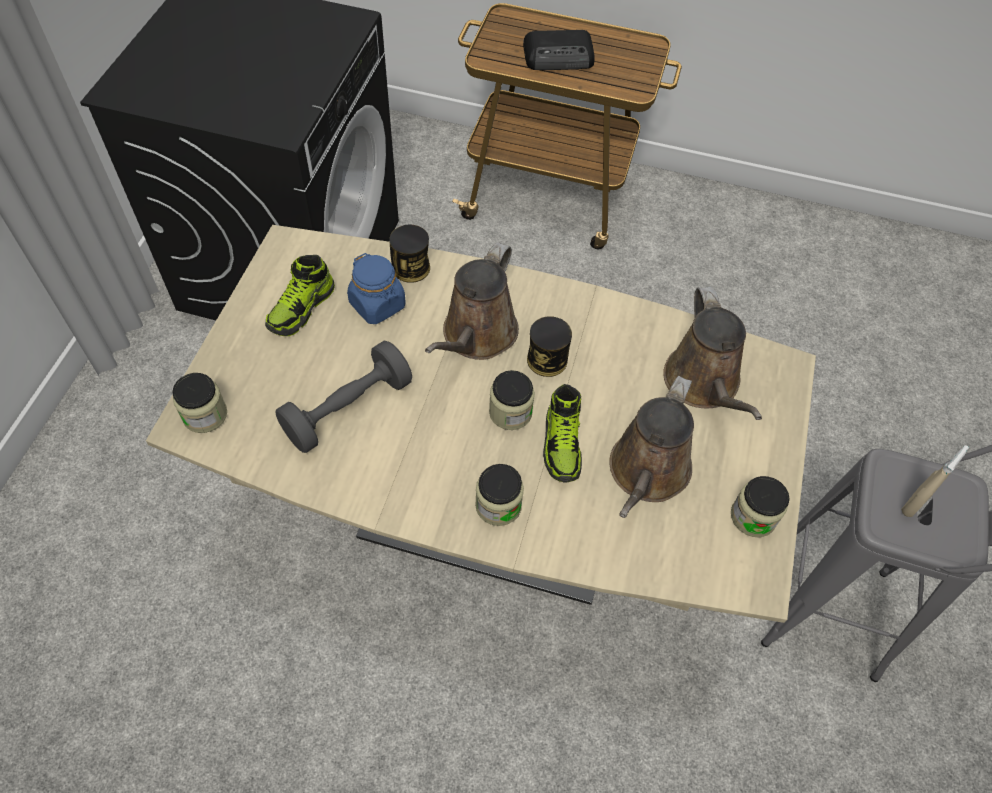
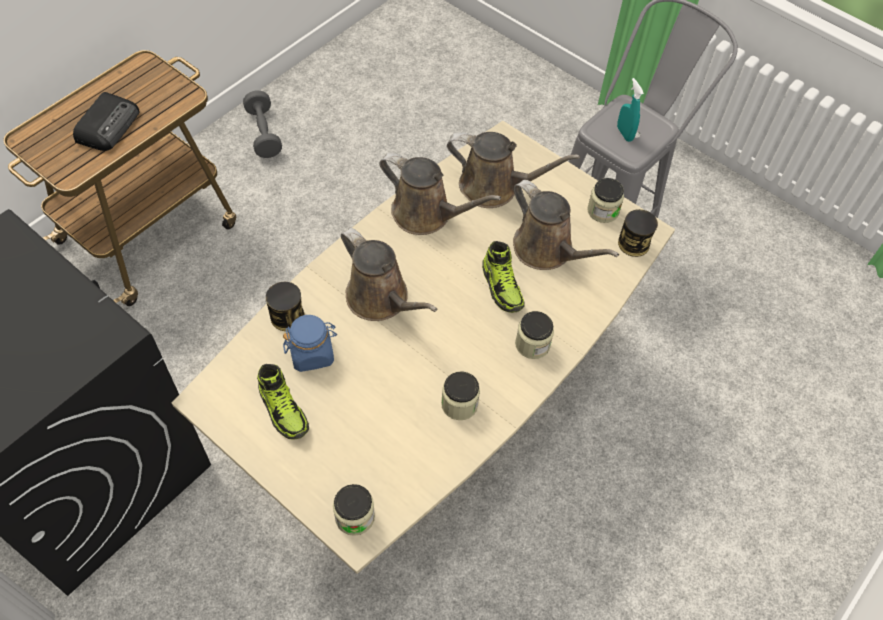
camera: 65 degrees left, 0 degrees up
grey dumbbell [275,340,412,453] -> grey dumbbell moved to [243,90,282,158]
jar [489,370,535,430] -> jar moved to [441,371,480,420]
can [527,316,572,377] -> can moved to [618,209,658,257]
shoe [543,384,582,483] -> shoe turned 45 degrees clockwise [482,241,525,313]
beige spray bottle [901,445,969,517] -> turquoise spray bottle [617,78,644,142]
none -> brown watering can [379,153,501,235]

